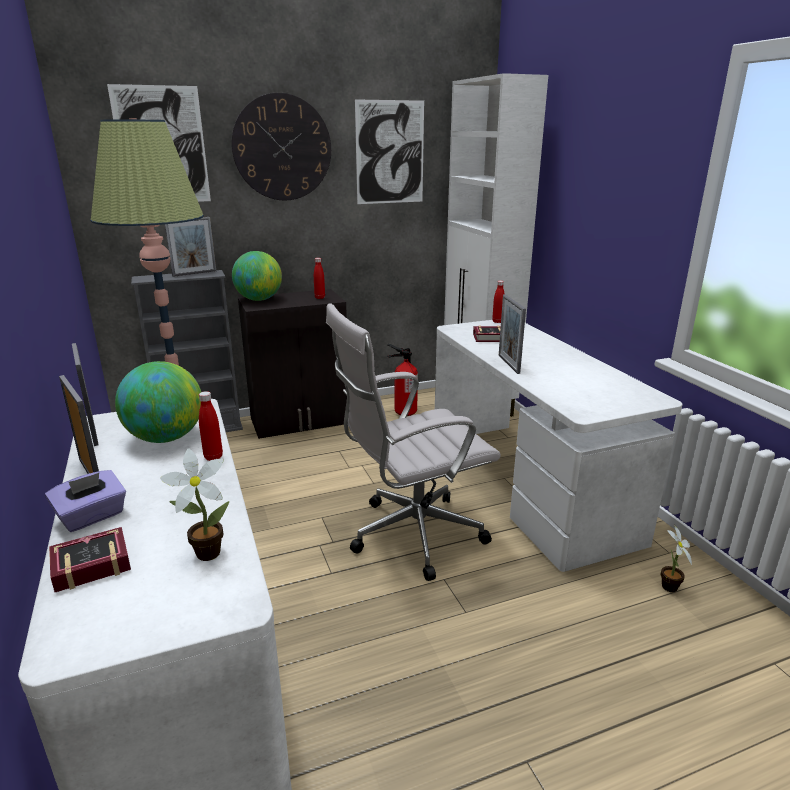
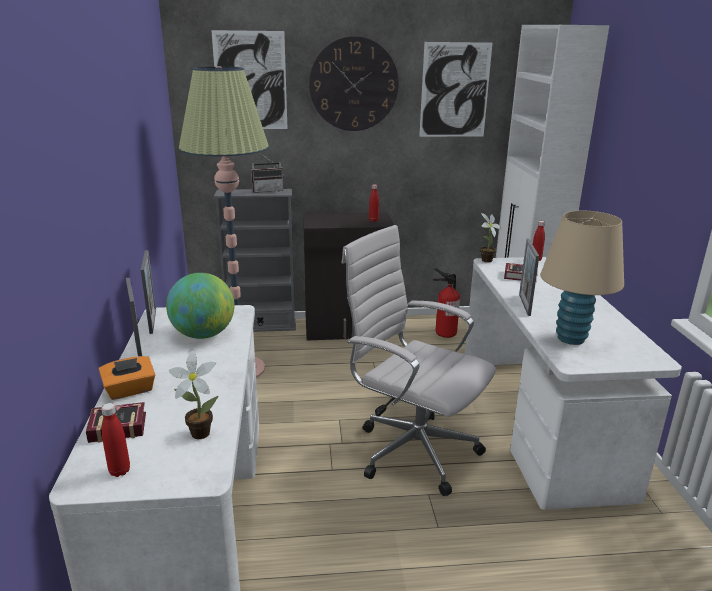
camera: 15 degrees right, 0 degrees up
purple tissue box [45,470,126,532] -> orange tissue box [99,356,155,400]
picture frame [164,217,216,277] -> radio [251,153,284,193]
red bottle [199,391,223,461] -> red bottle moved to [101,403,130,477]
globe [232,251,282,301] -> none
white office chair [326,303,501,581] -> white office chair turned 45 degrees clockwise [342,225,496,496]
potted plant [660,525,692,592] -> potted plant moved to [480,213,502,263]
none -> beige table lamp [541,210,624,345]

